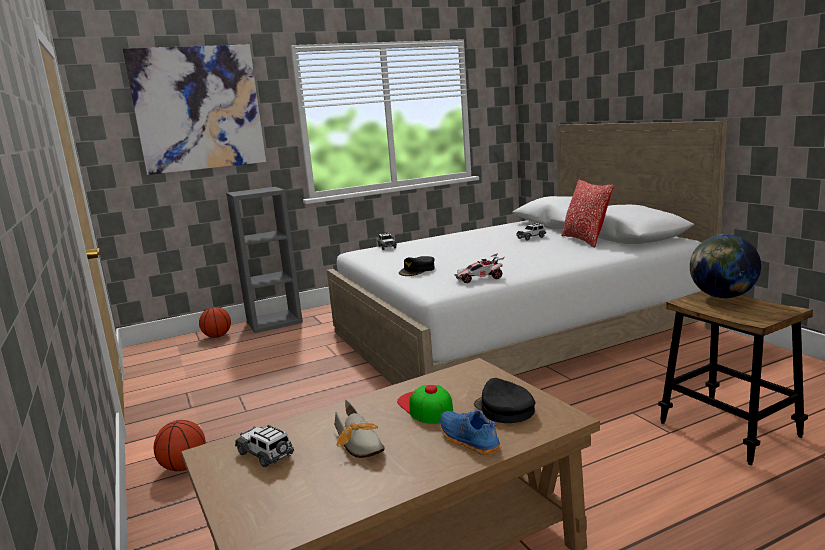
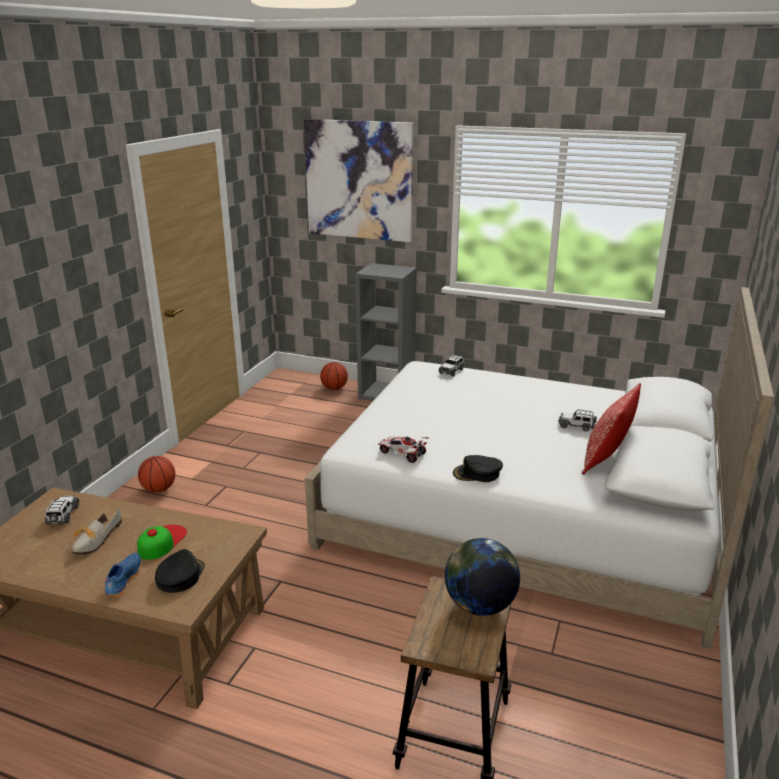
camera: 45 degrees right, 10 degrees up
black cap [399,256,435,276] -> black cap moved to [453,455,503,482]

